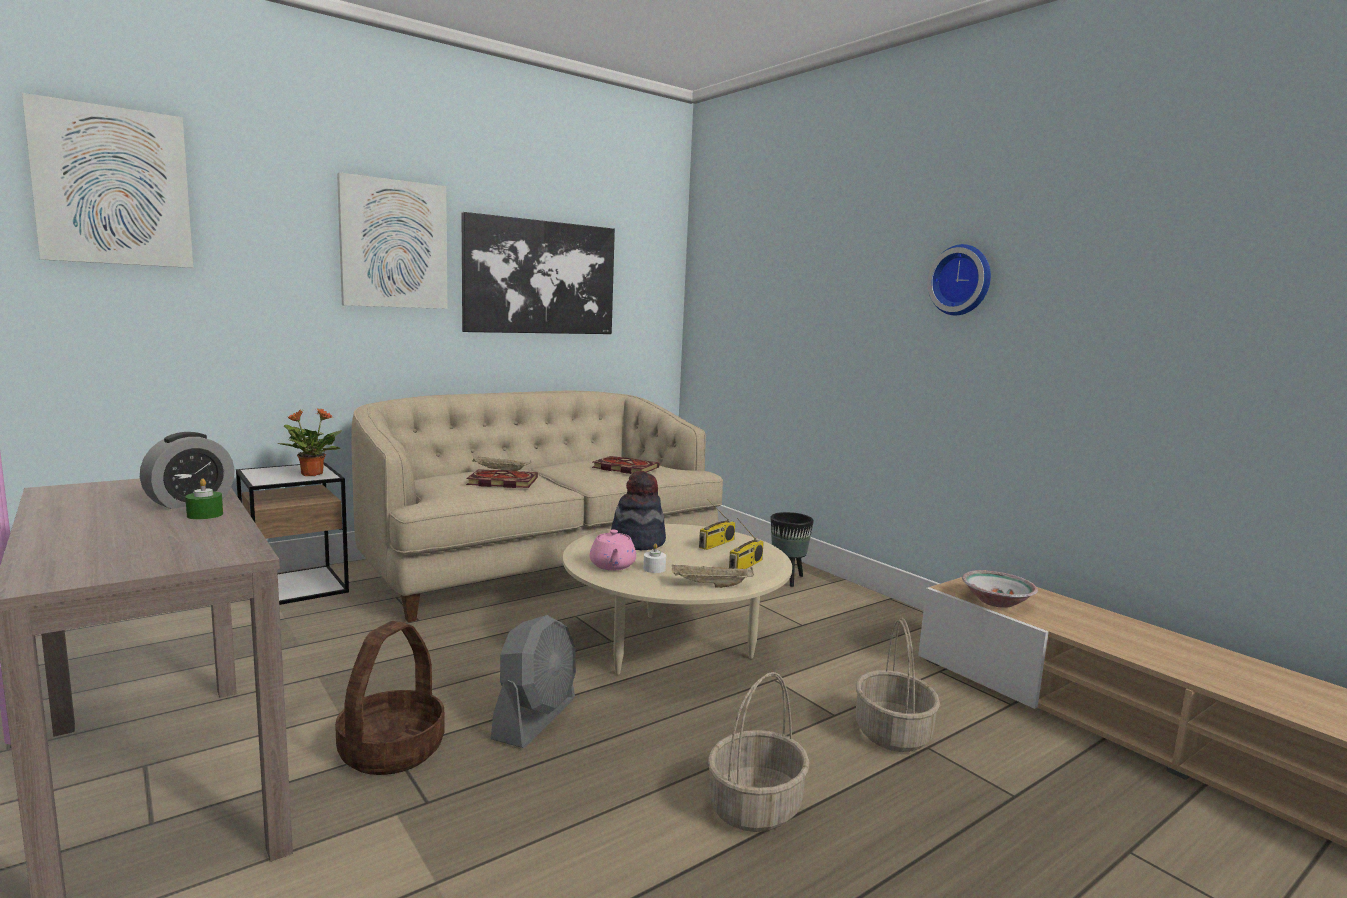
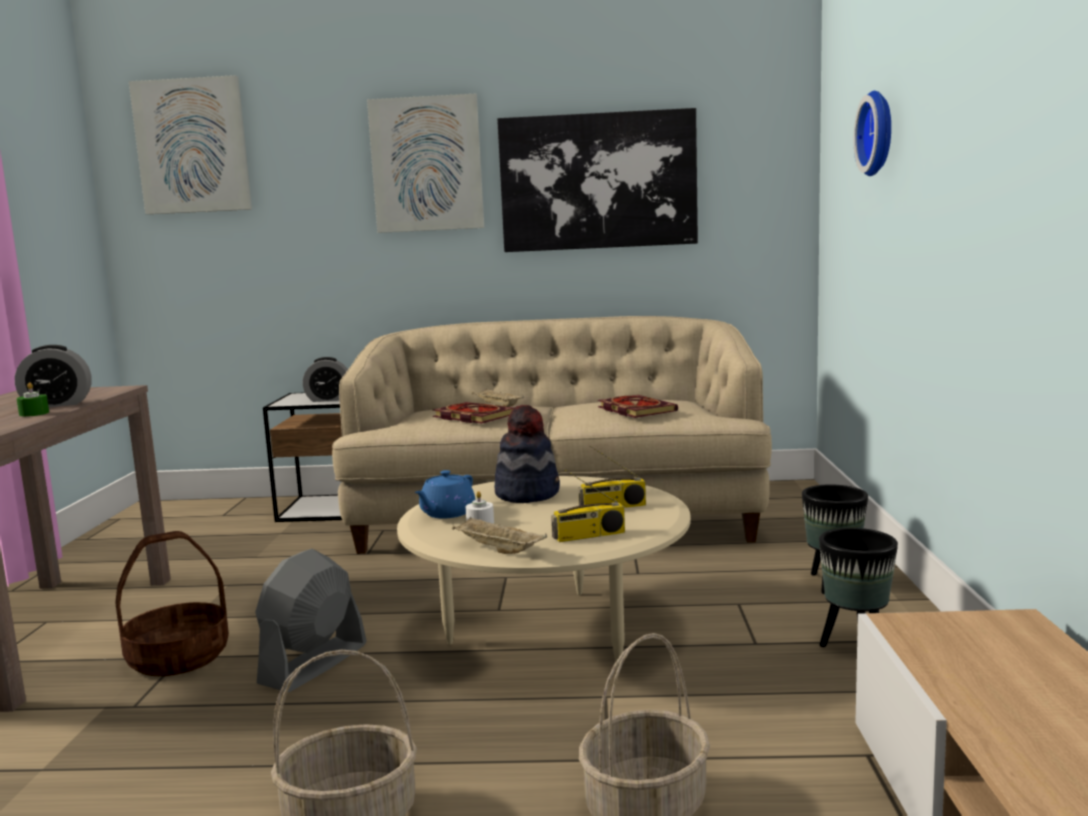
camera: 40 degrees right, 0 degrees up
potted plant [277,408,342,476] -> alarm clock [303,357,348,402]
grey fan [491,615,576,748] -> grey fan turned 150 degrees clockwise [255,549,367,692]
pink teapot [590,530,636,570] -> blue teapot [415,470,475,518]
wall clock [927,244,991,315] -> wall clock moved to [854,91,891,176]
bowl [962,570,1038,608] -> none
none -> black planter [819,528,898,647]

